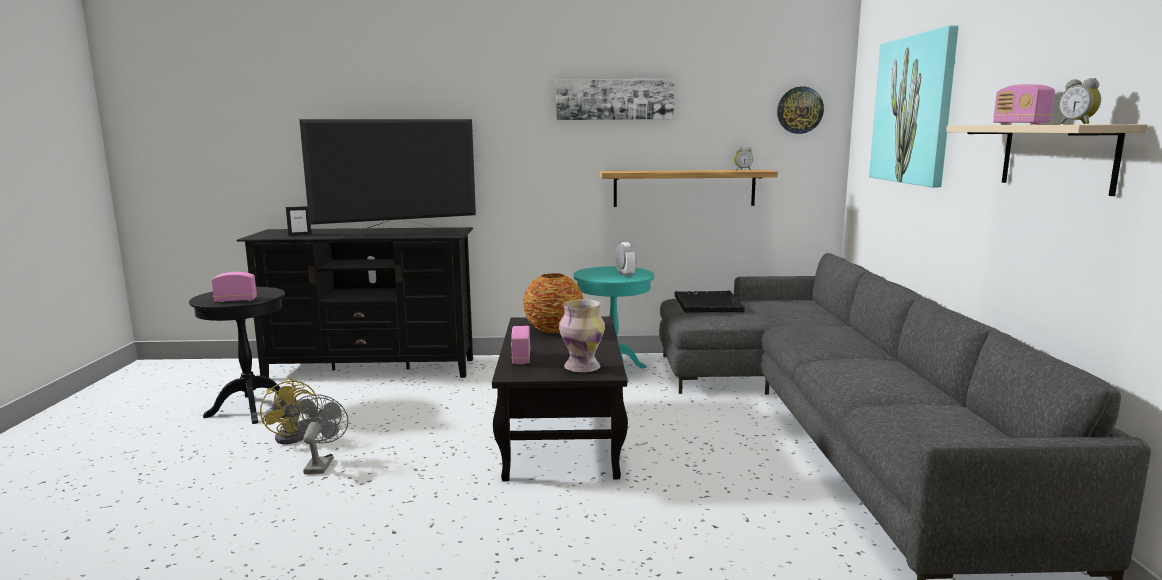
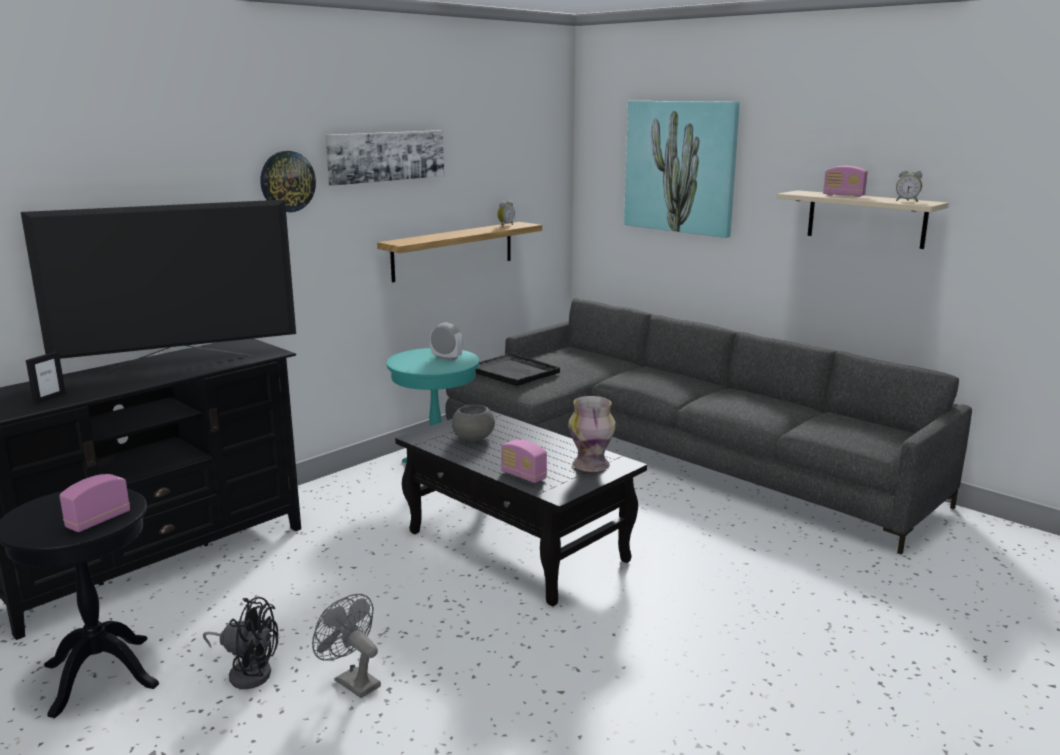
camera: 45 degrees left, 5 degrees up
yellow fan [260,378,318,444] -> black fan [203,597,278,689]
television [299,119,476,236] -> television turned 45 degrees clockwise [21,200,296,372]
vase [523,273,583,333] -> grey bowl [452,405,495,442]
wall clock [777,86,824,134] -> wall clock moved to [261,151,316,212]

